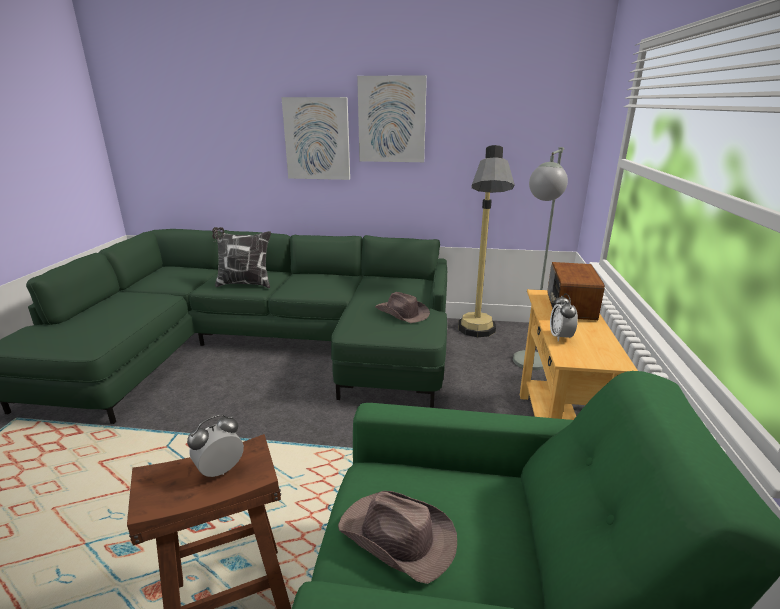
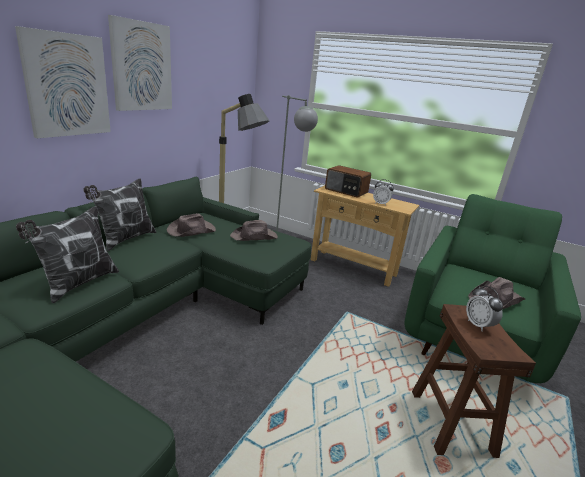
camera: 70 degrees left, 0 degrees up
none -> pillow [83,178,157,251]
none -> brown hat [167,213,216,237]

